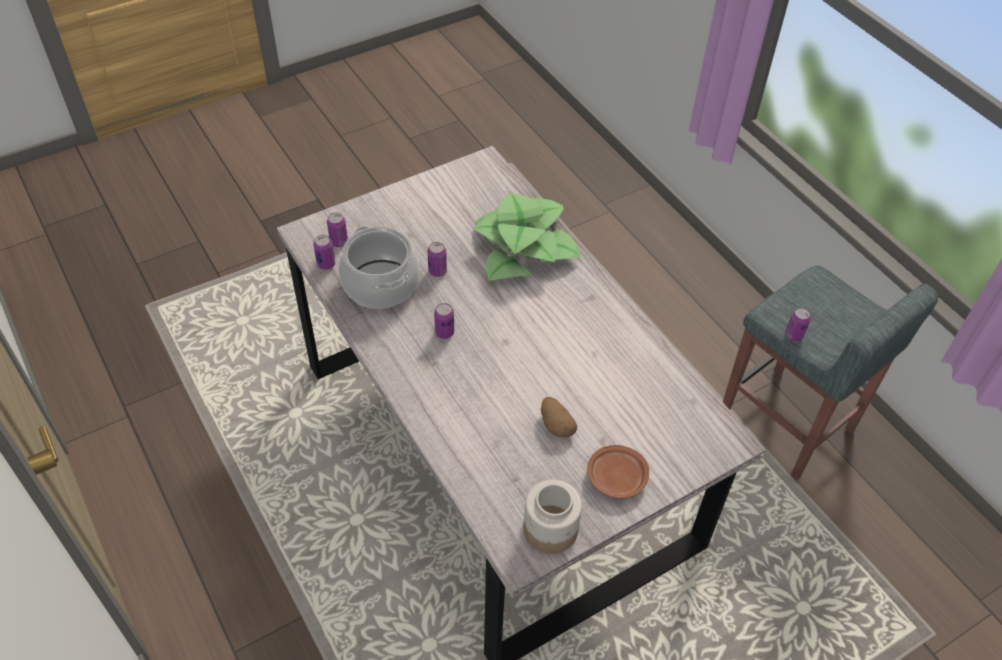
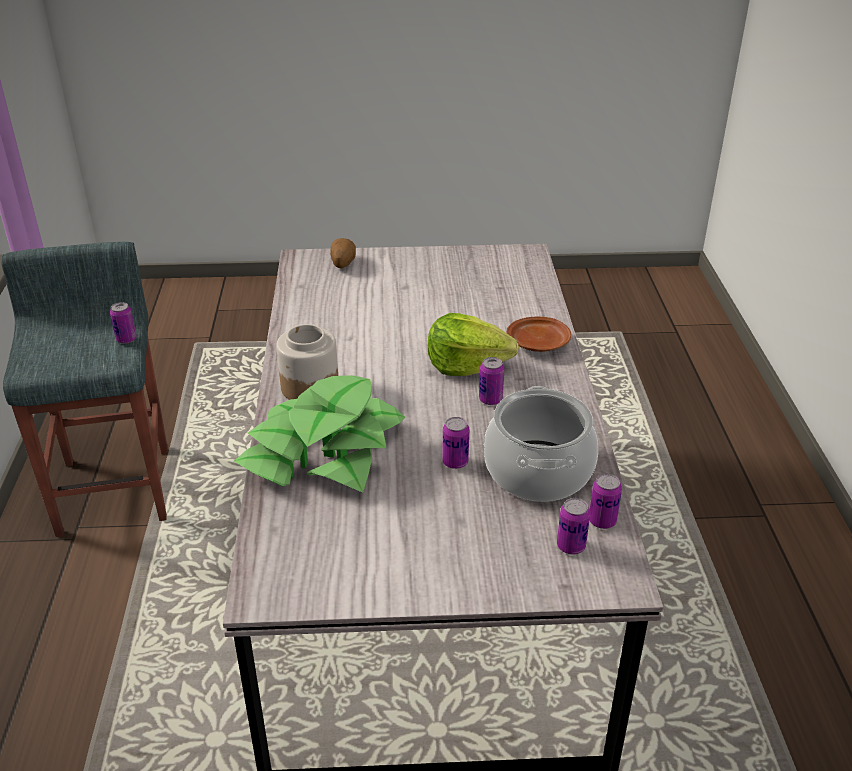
camera: 150 degrees left, 15 degrees down
jar [523,480,582,554] -> jar moved to [276,324,338,400]
potato [541,397,577,438] -> potato moved to [330,238,356,268]
brown plate [587,445,649,499] -> brown plate moved to [507,317,571,352]
none -> lettuce [428,313,519,376]

